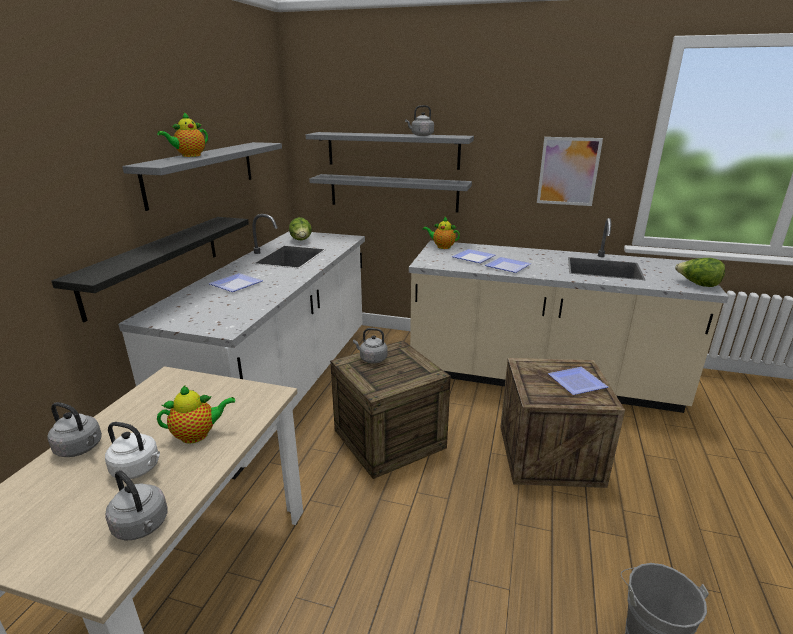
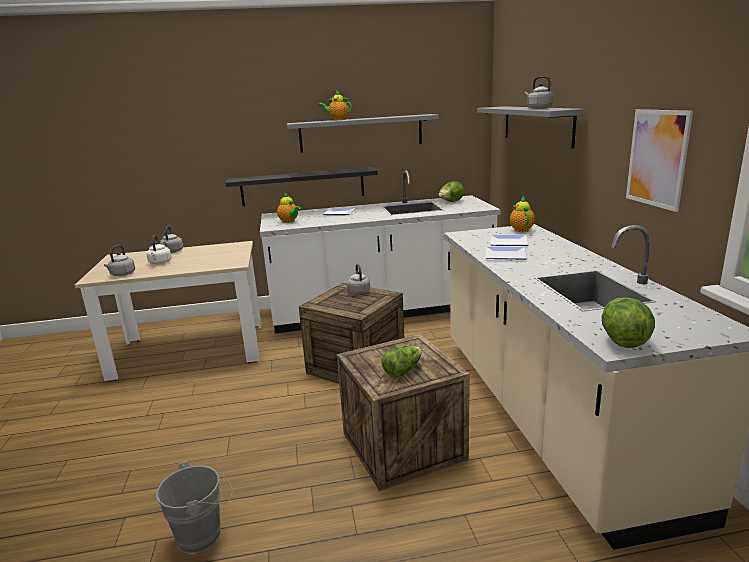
camera: 65 degrees right, 5 degrees down
teapot [157,385,235,444] -> teapot moved to [277,193,301,223]
grey shelf [309,174,472,213] -> none
plate [548,367,608,395] -> lettuce [381,346,422,377]

